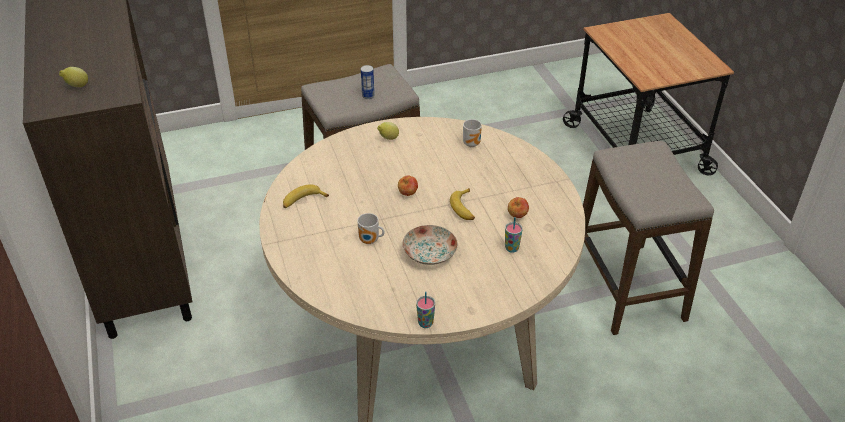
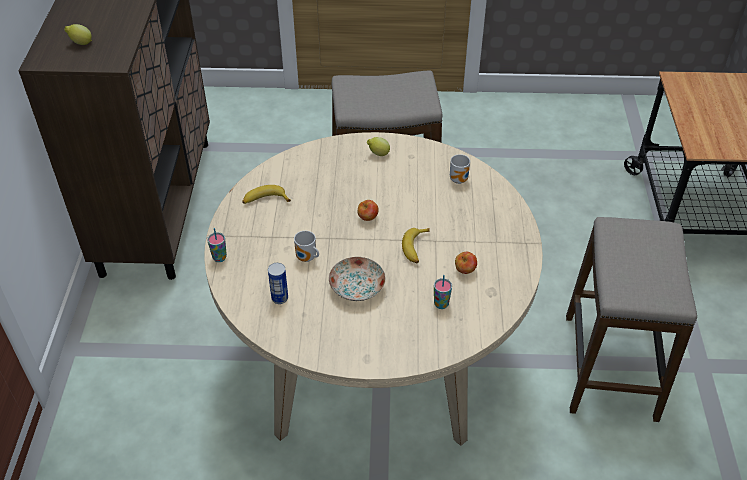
camera: 20 degrees right, 5 degrees up
can [361,65,374,99] -> can moved to [268,263,288,304]
cup [416,291,435,328] -> cup moved to [207,228,227,262]

